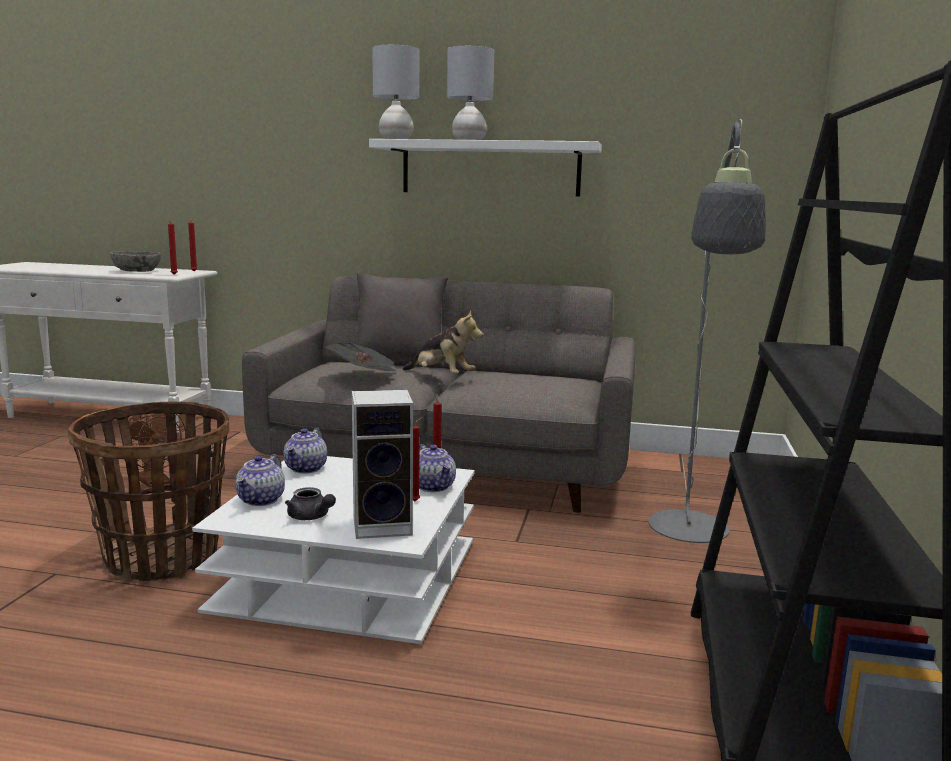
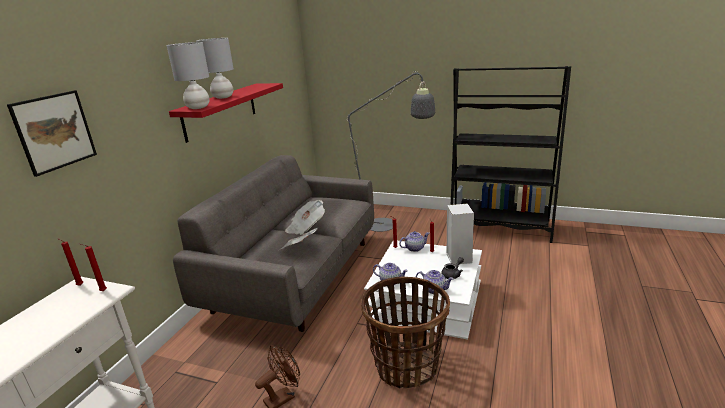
camera: 80 degrees left, 10 degrees up
grey bowl [110,251,161,272] -> none
grey pillow [355,273,449,367] -> none
white shelf [369,139,602,197] -> red shelf [169,83,283,143]
plush toy [402,310,483,374] -> newspaper [285,200,325,235]
none -> picture [7,90,97,177]

